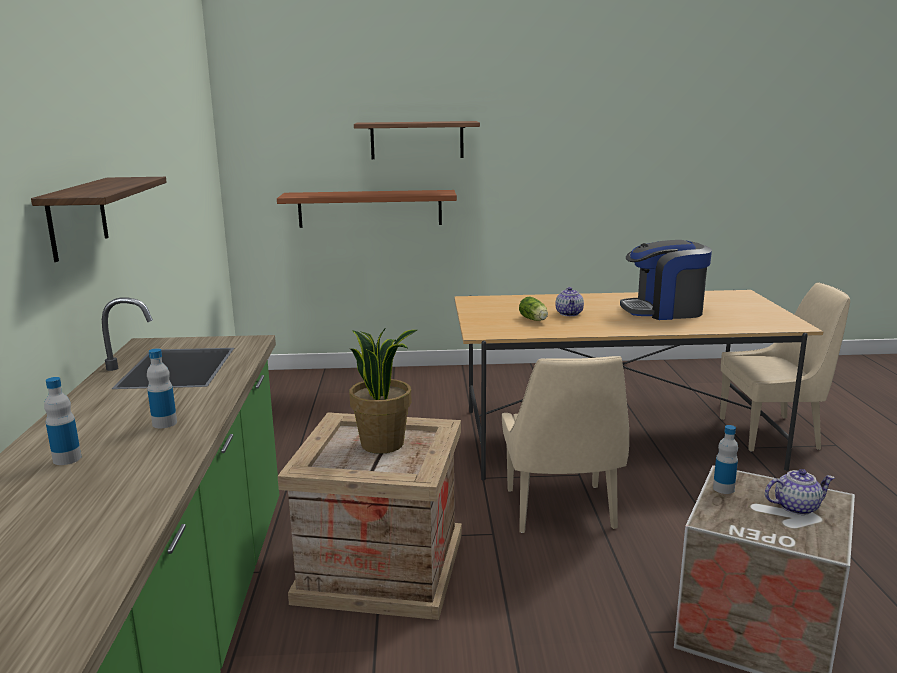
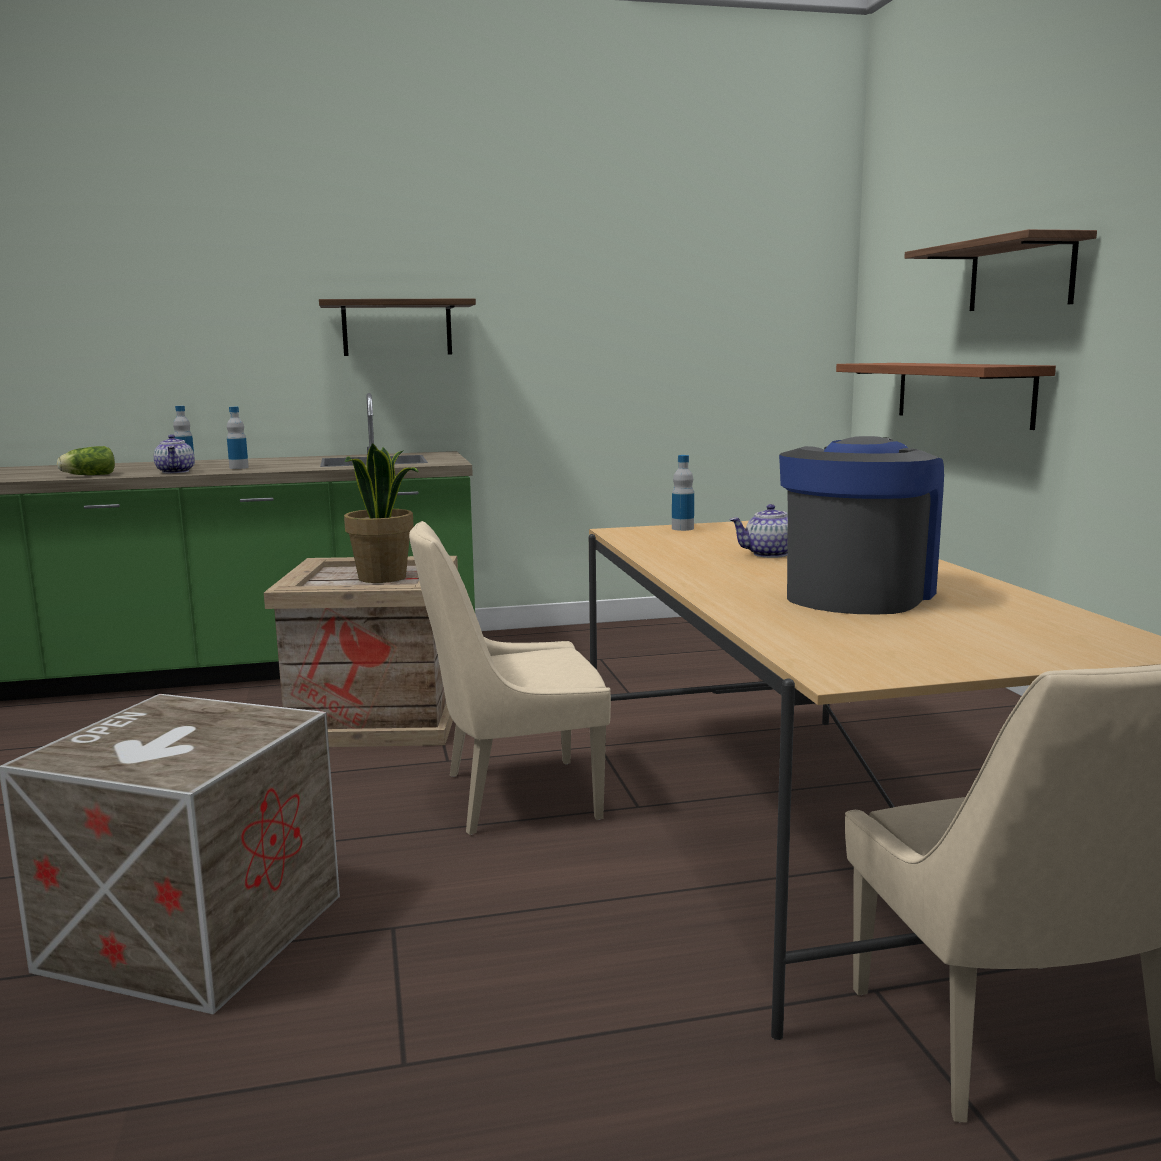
camera: 80 degrees right, 5 degrees down
lettuce [519,297,548,321] -> lettuce moved to [57,446,115,475]
coffee machine [620,240,712,320] -> coffee machine turned 45 degrees clockwise [779,436,944,614]
bottle [713,425,738,494] -> bottle moved to [672,455,694,531]
teapot [765,469,835,515] -> teapot moved to [154,435,195,473]

